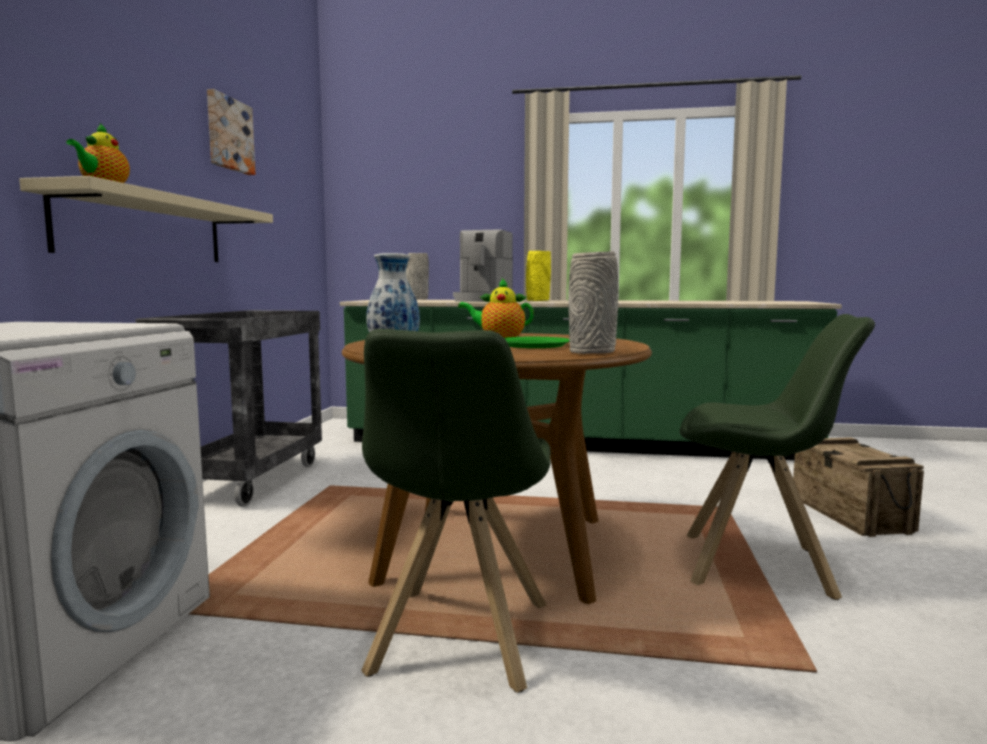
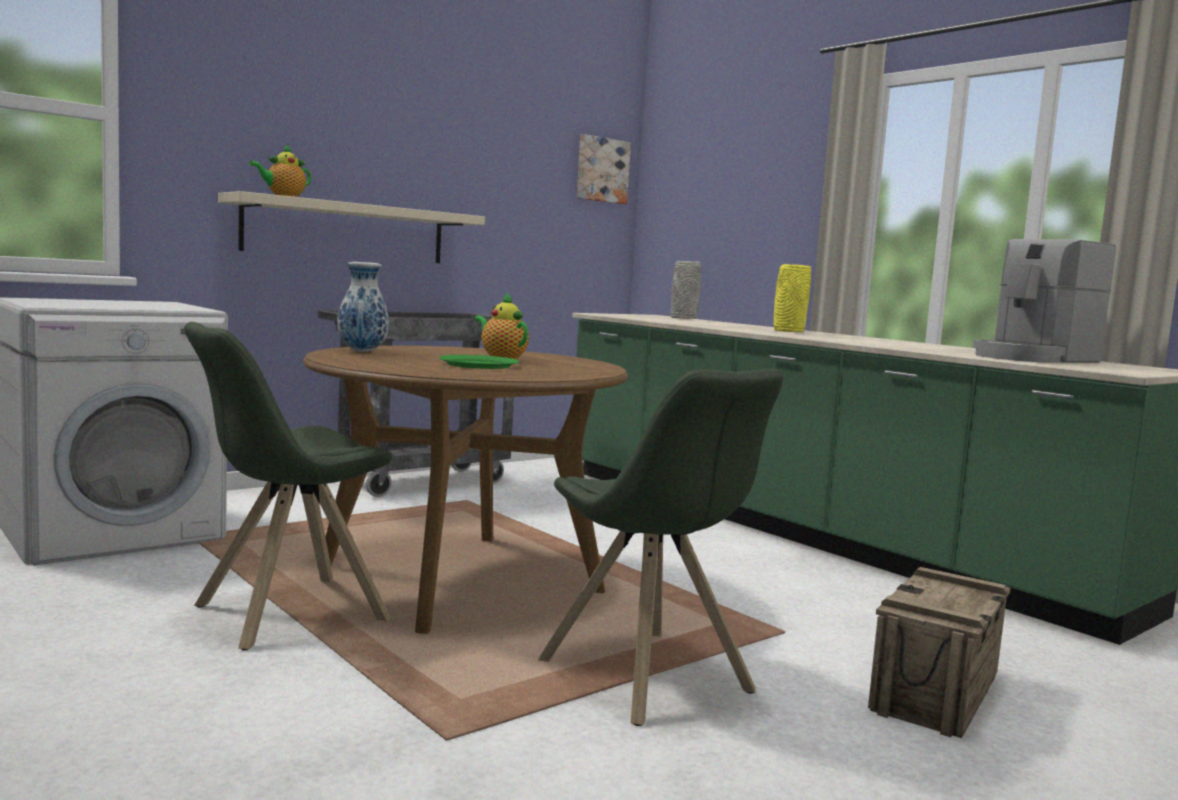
camera: 40 degrees right, 0 degrees up
picture [207,89,255,175] -> picture moved to [577,134,631,204]
coffee machine [453,229,513,302] -> coffee machine moved to [973,239,1116,363]
grey vase [568,251,618,354] -> none

